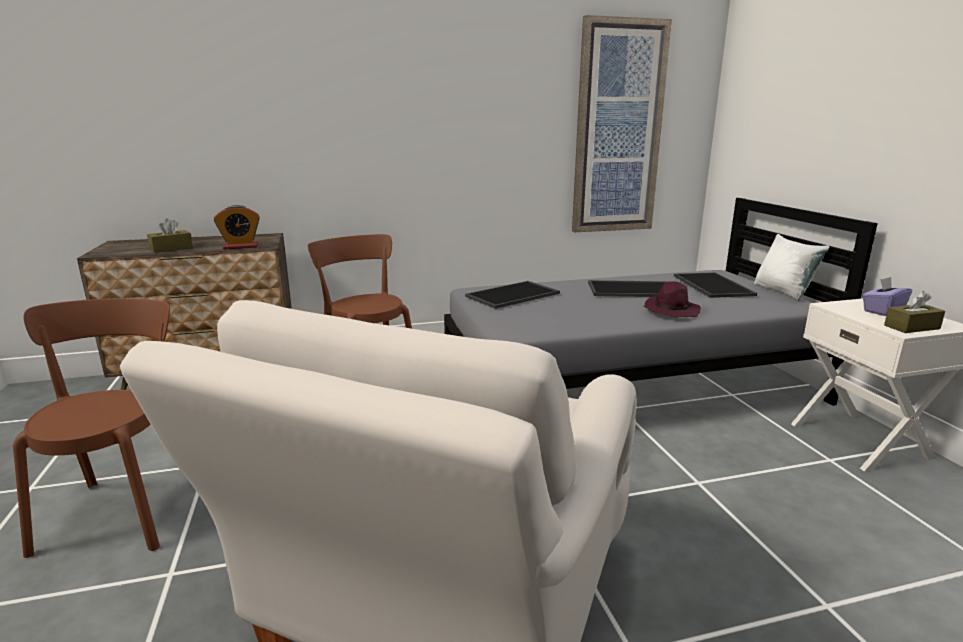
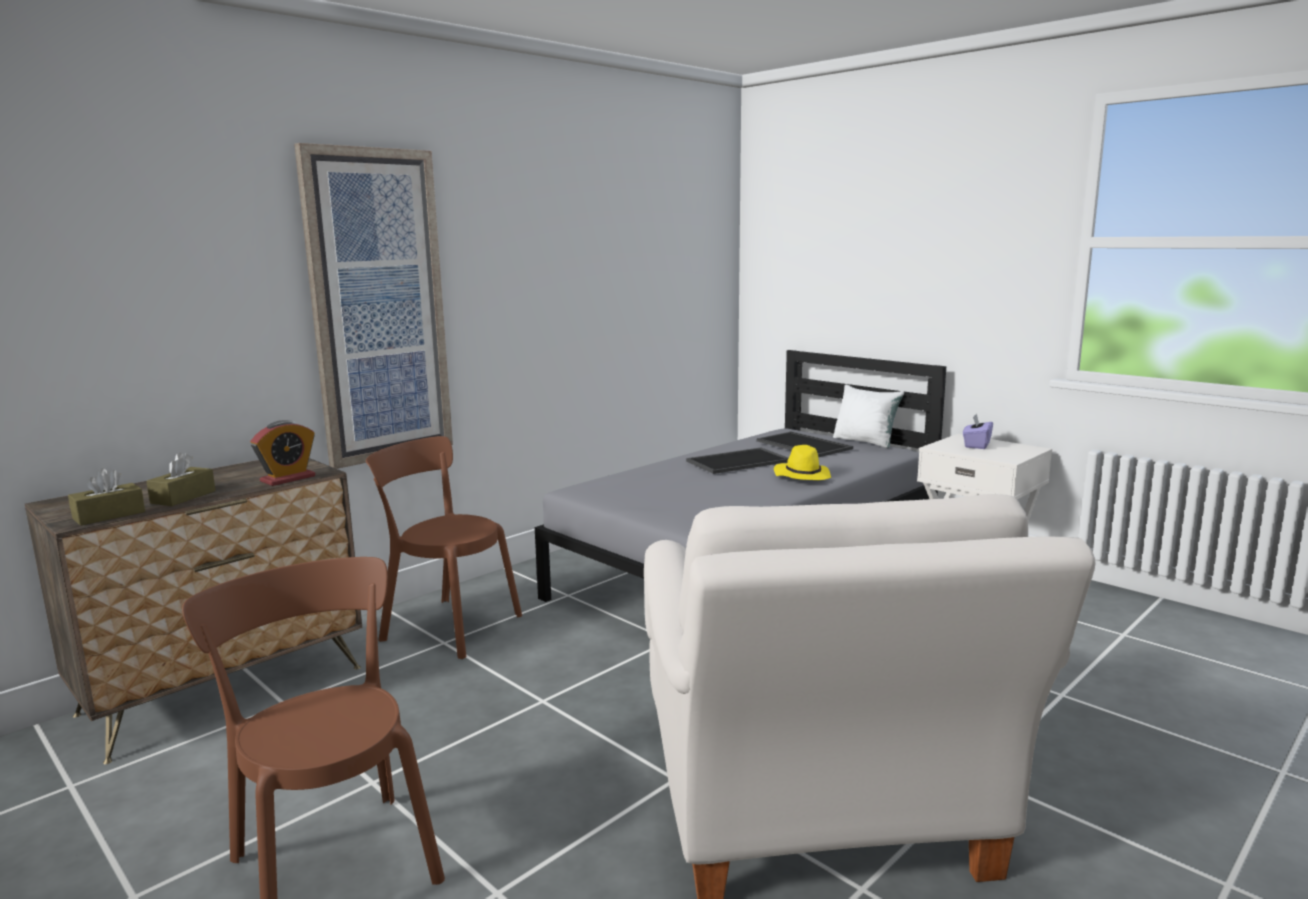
camera: 30 degrees left, 5 degrees down
tray [465,281,560,309] -> none
picture [572,15,672,232] -> picture moved to [294,143,453,469]
purple hat [643,282,701,317] -> yellow hat [774,445,831,480]
brown tissue box [884,291,945,333] -> brown tissue box moved to [68,468,145,526]

